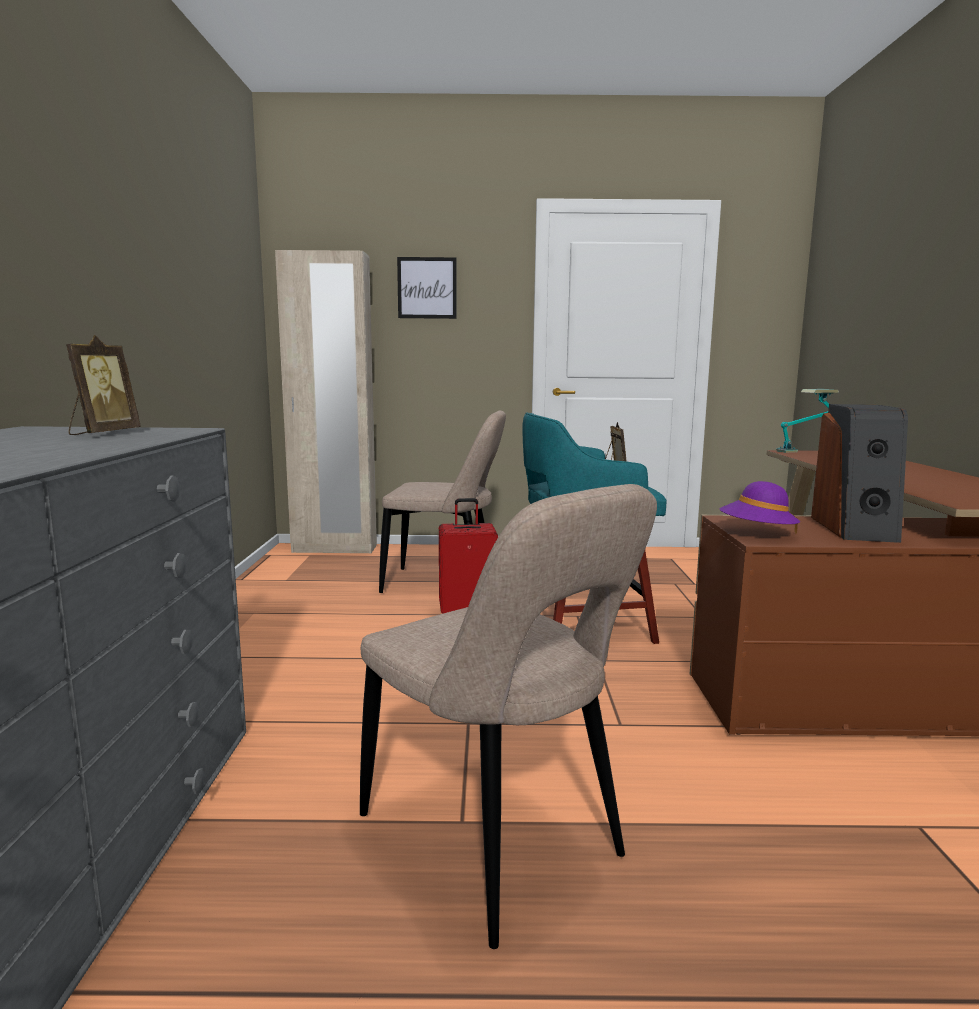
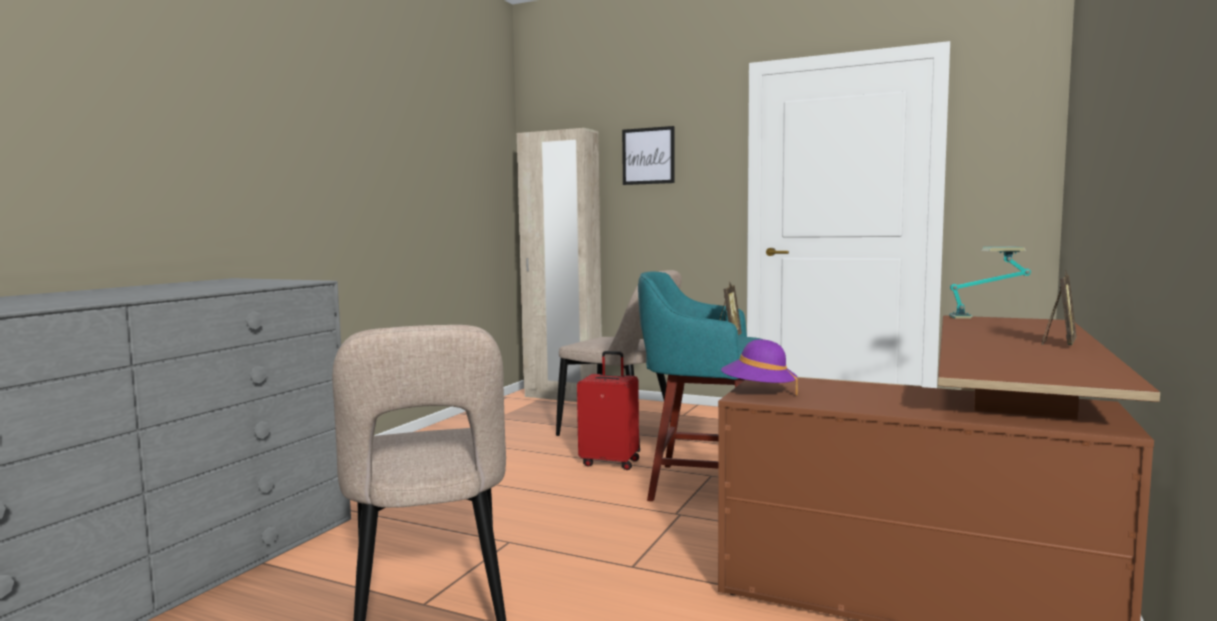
camera: 25 degrees right, 5 degrees down
picture frame [66,335,141,435] -> picture frame moved to [1042,269,1077,345]
speaker [811,404,908,543] -> none

